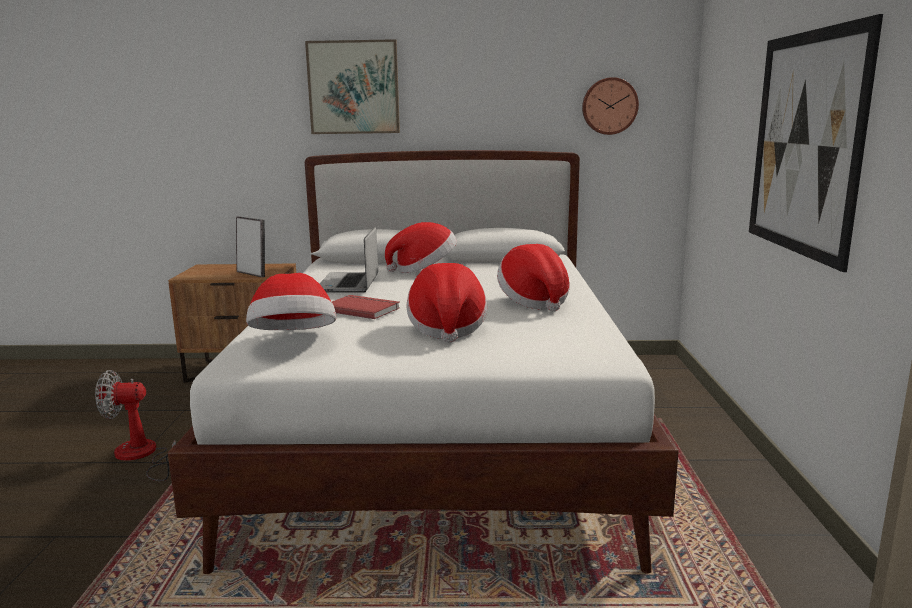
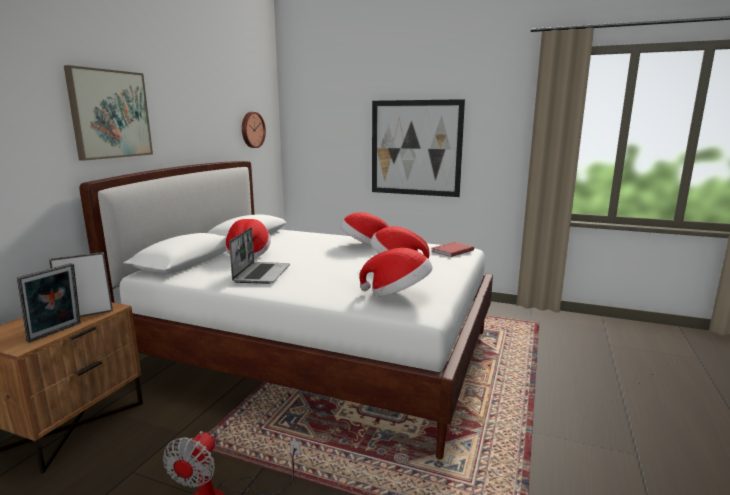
camera: 70 degrees left, 0 degrees up
laptop [319,226,378,293] -> laptop turned 105 degrees counterclockwise [229,227,290,284]
red book [332,295,400,319] -> red book moved to [431,242,474,257]
none -> picture frame [17,263,81,343]

